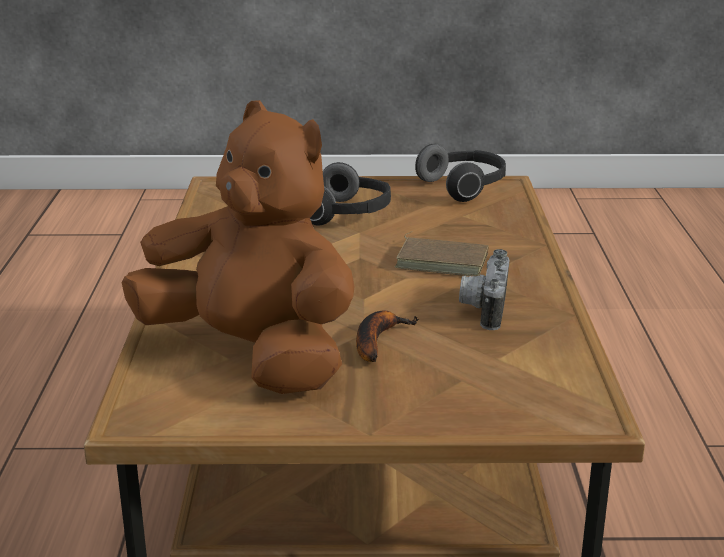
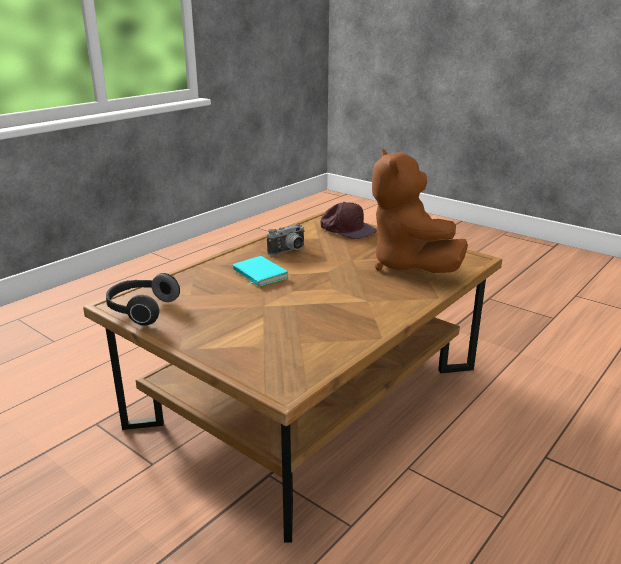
camera: 140 degrees left, 0 degrees up
headphones [310,162,391,226] -> none
banana [356,311,419,362] -> none
brown book [395,232,489,276] -> turquoise book [233,256,289,287]
none -> brown cap [320,202,377,239]

